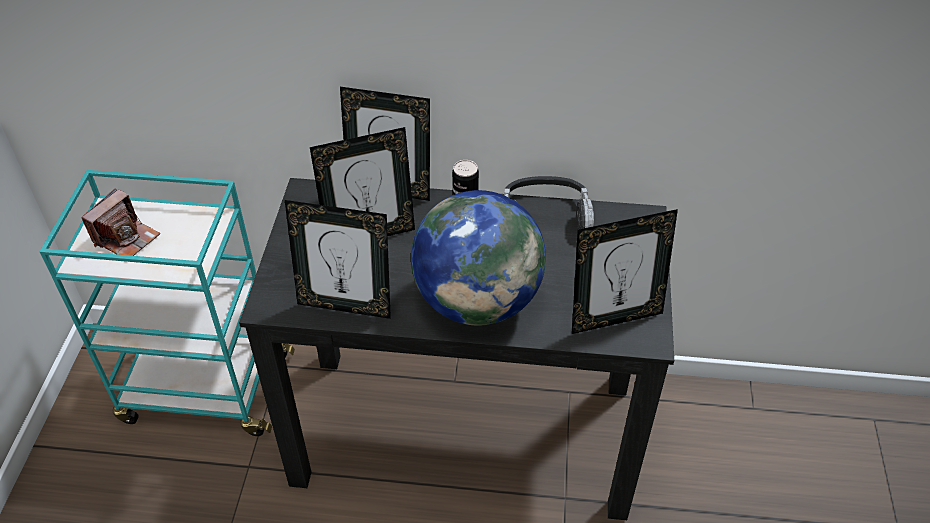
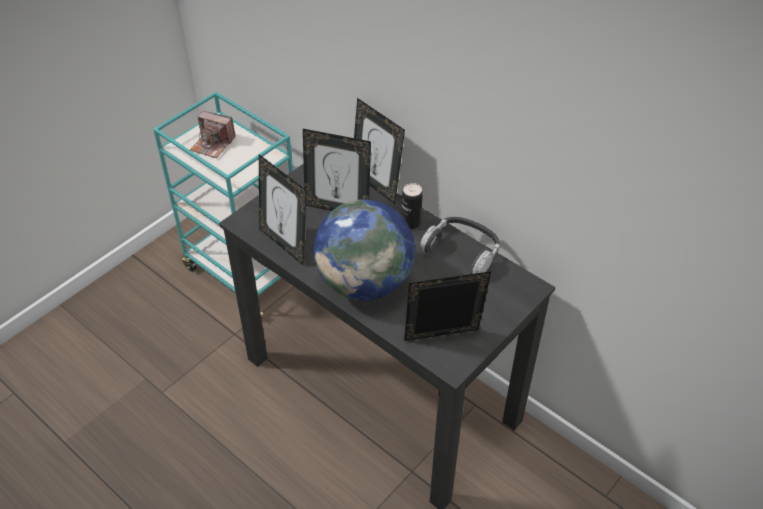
camera: 35 degrees right, 0 degrees up
camera [81,188,160,256] -> camera turned 45 degrees clockwise [190,111,236,158]
picture frame [572,209,678,334] -> picture frame turned 150 degrees clockwise [404,271,491,341]

